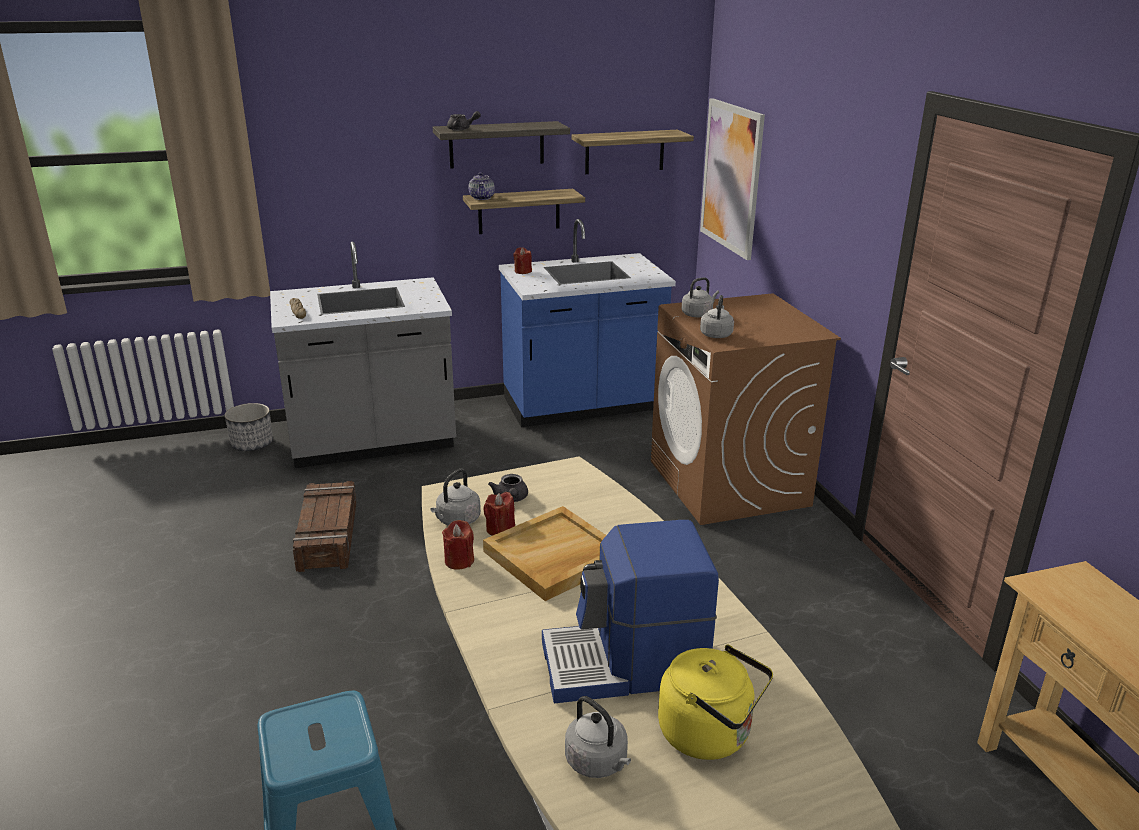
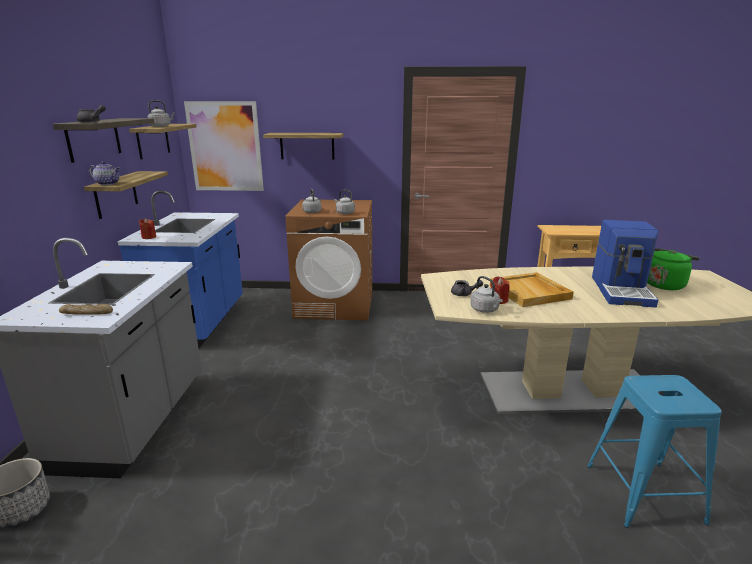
camera: 70 degrees left, 5 degrees down
crate [293,481,356,572] -> none
red candle [442,520,474,570] -> none
grey kettle [565,696,631,778] -> grey kettle moved to [148,100,175,127]
yellow kettle [658,645,773,760] -> green kettle [647,248,699,290]
none -> shelf [263,133,343,160]

